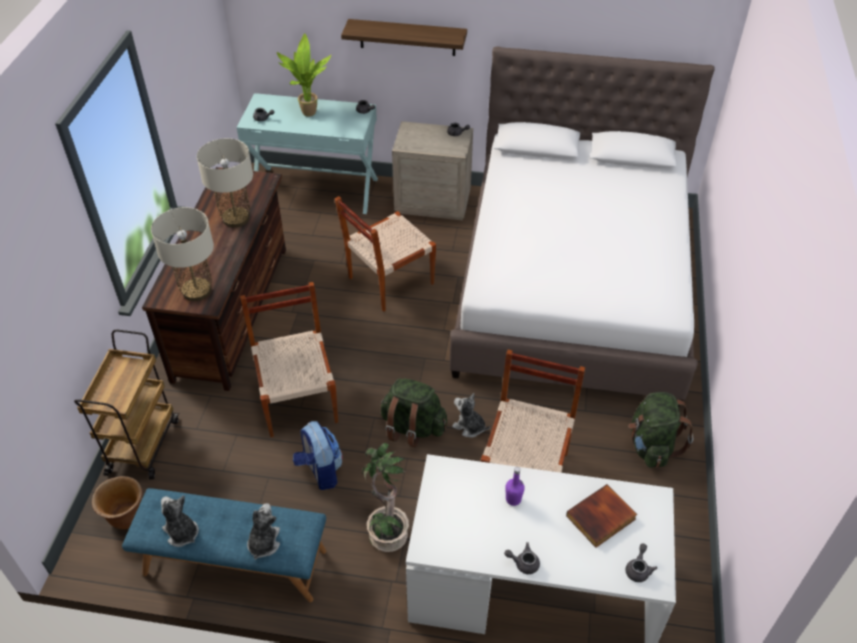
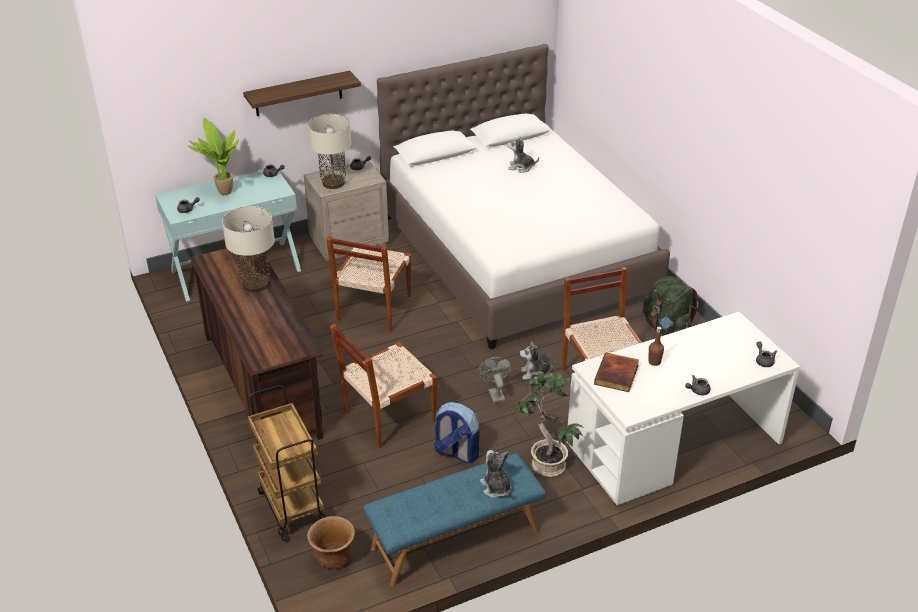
camera: 35 degrees left, 10 degrees down
table lamp [151,207,214,301] -> table lamp moved to [308,114,352,189]
plush toy [161,496,199,547] -> plush toy moved to [507,136,539,173]
chair [240,282,338,437] -> chair turned 75 degrees counterclockwise [330,324,437,448]
green backpack [380,378,447,448] -> grey fan [477,357,512,403]
purple bottle [505,467,525,506] -> brown bottle [648,327,664,366]
book [566,484,637,548] -> book moved to [594,352,639,392]

